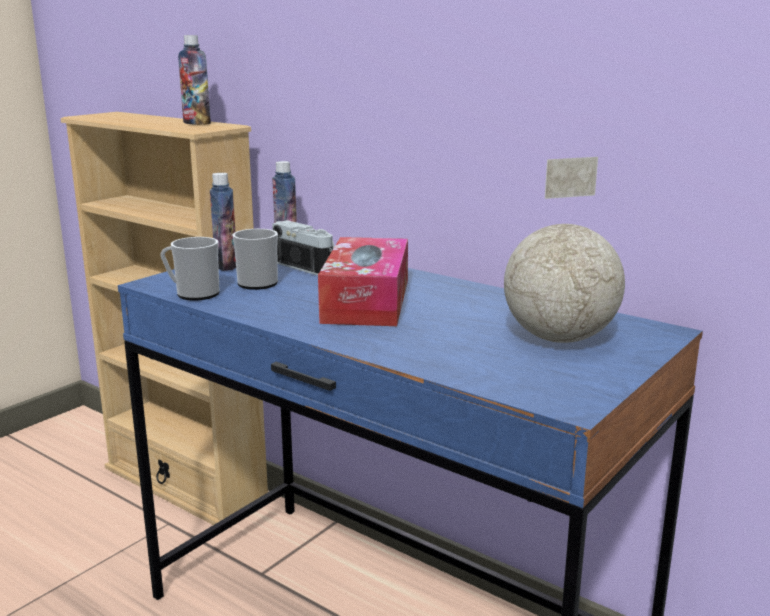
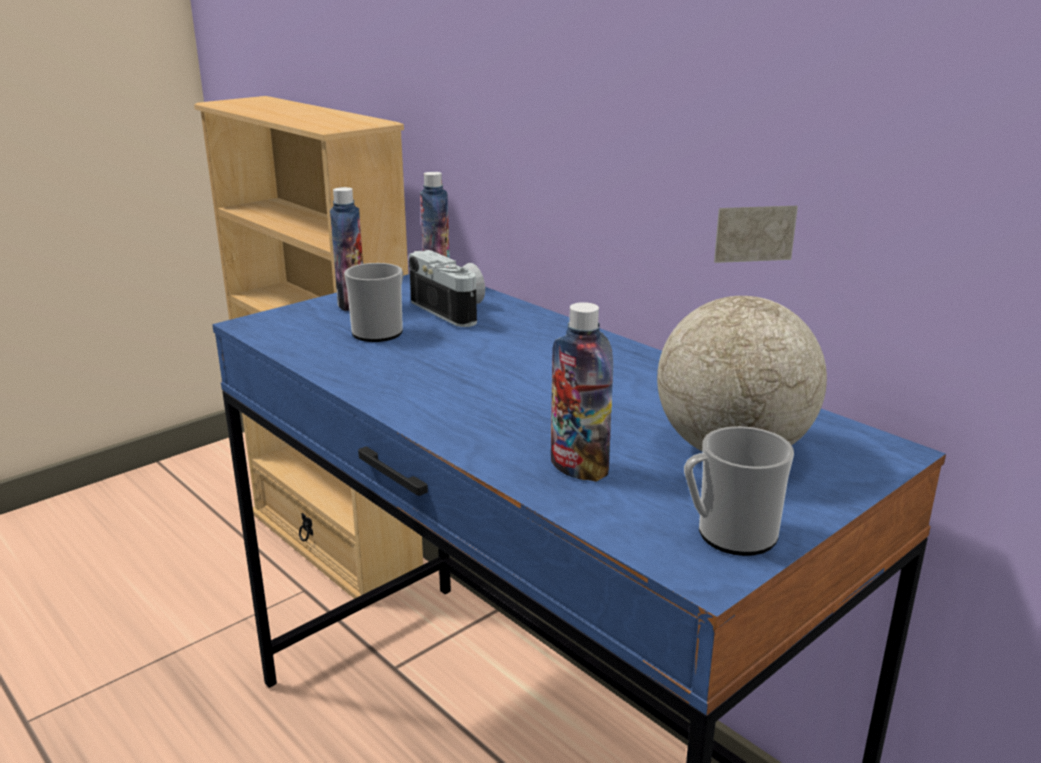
camera: 10 degrees right, 5 degrees up
mug [160,237,220,300] -> mug moved to [684,426,794,556]
bottle [178,35,211,125] -> bottle moved to [551,302,613,482]
tissue box [318,237,408,326] -> none

